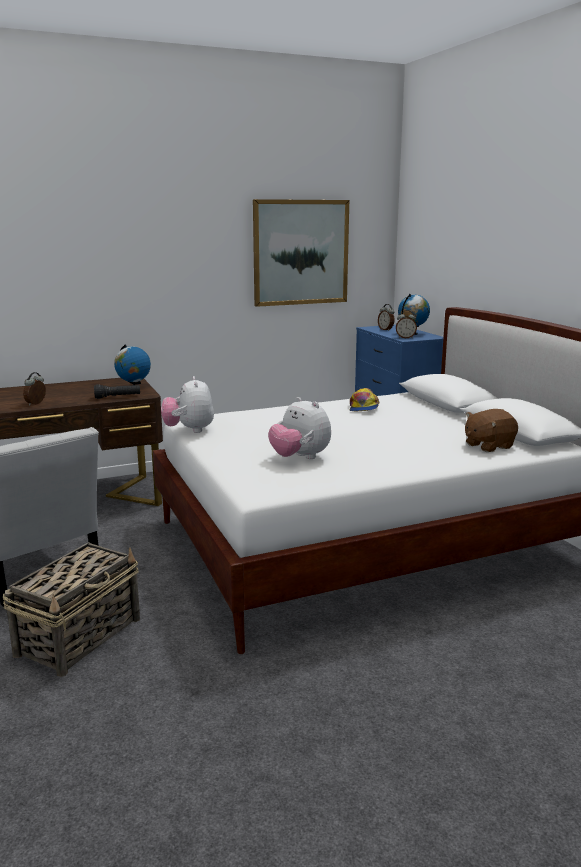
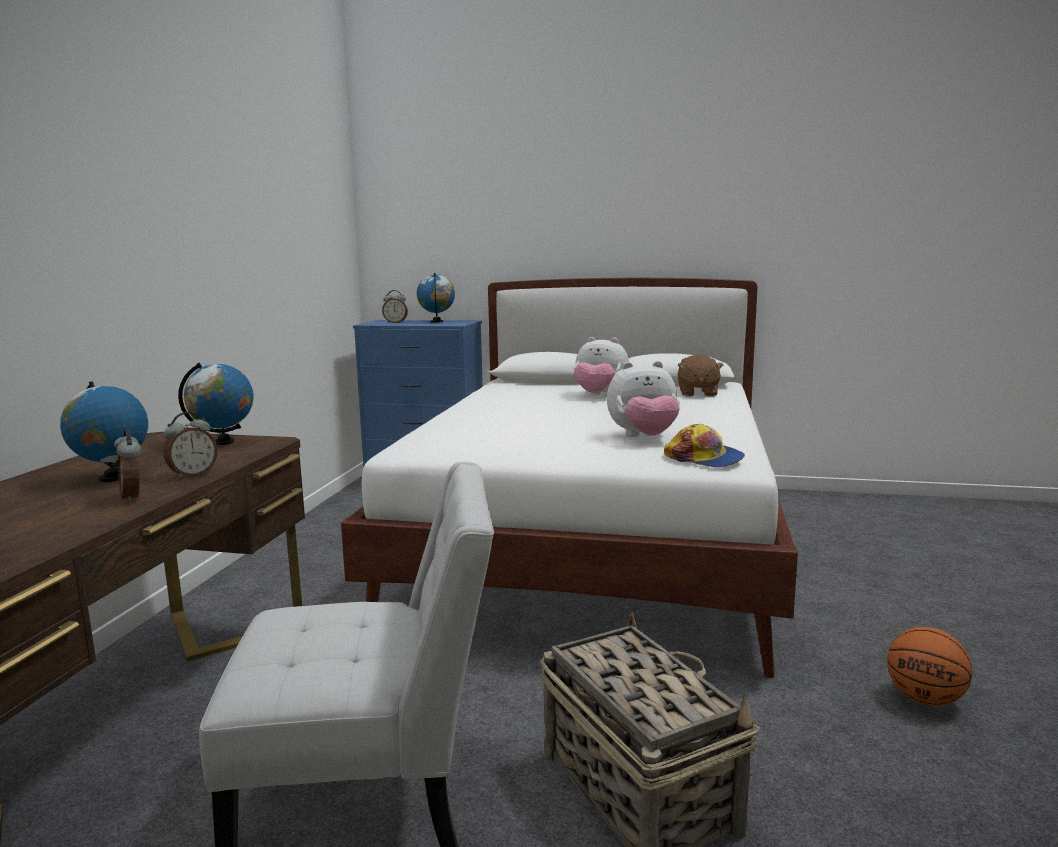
camera: 55 degrees left, 5 degrees down
black flashlight [94,384,140,399] -> none
plush toy [161,376,214,433] -> plush toy moved to [574,337,629,396]
picture [253,199,349,307] -> none
cap [349,388,380,411] -> cap moved to [664,424,745,467]
alarm clock [396,310,417,339] -> alarm clock moved to [164,412,217,479]
none -> globe [60,381,148,482]
none -> basketball [887,627,972,706]

